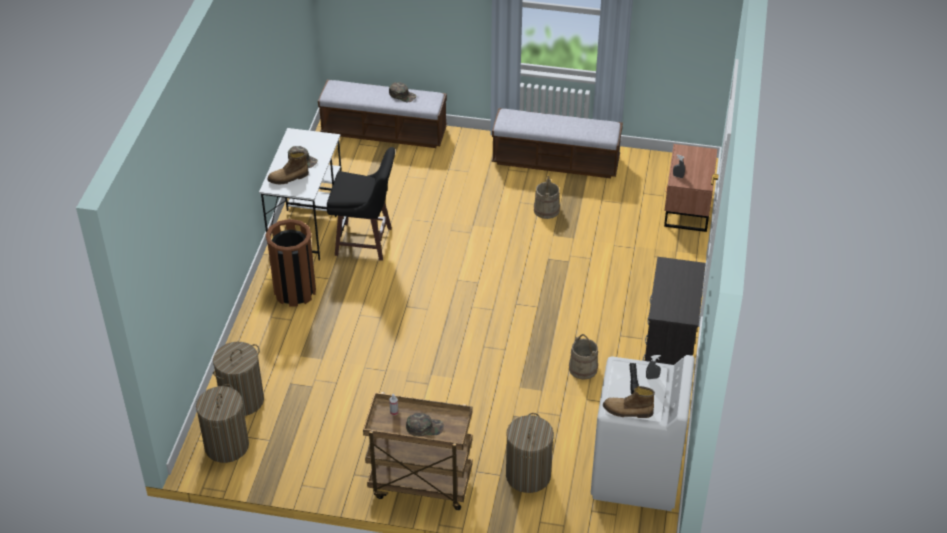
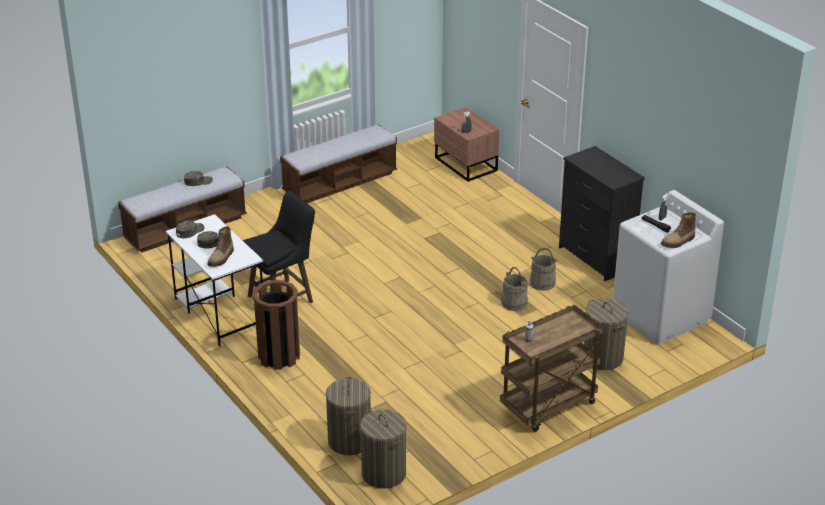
camera: 45 degrees left, 10 degrees down
green cap [406,413,444,436] -> green cap moved to [176,220,205,238]
beige bucket [534,176,560,219] -> beige bucket moved to [501,267,528,311]

